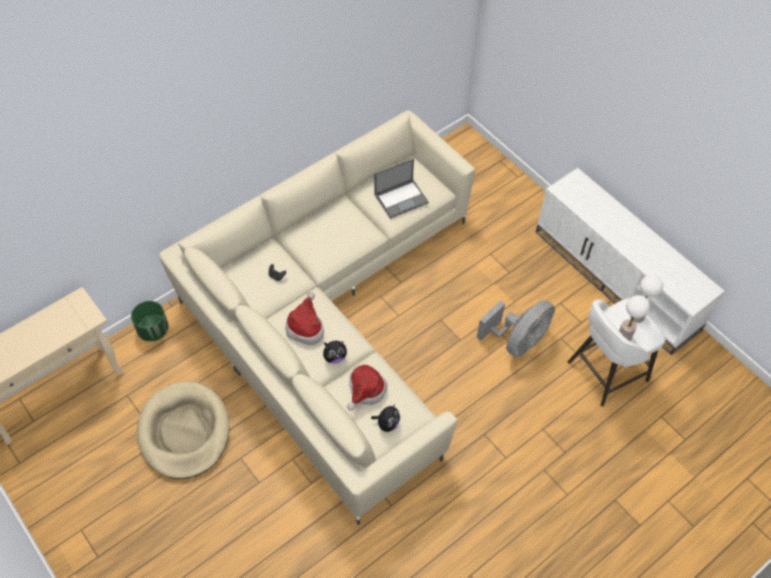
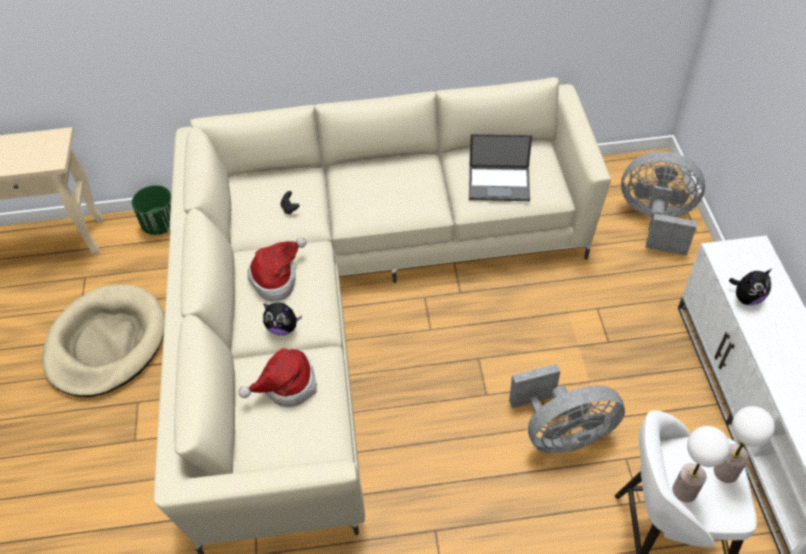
camera: 35 degrees right, 5 degrees down
plush toy [371,404,400,432] -> plush toy moved to [729,269,772,305]
none -> grey fan [621,152,705,256]

